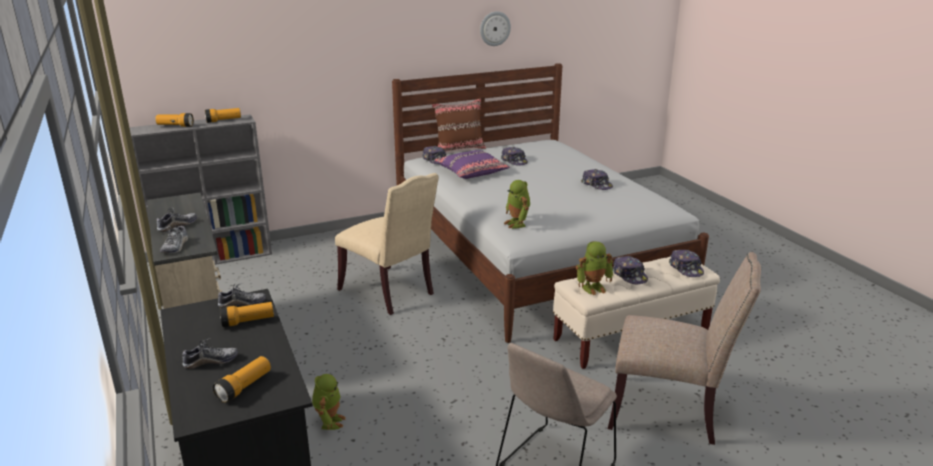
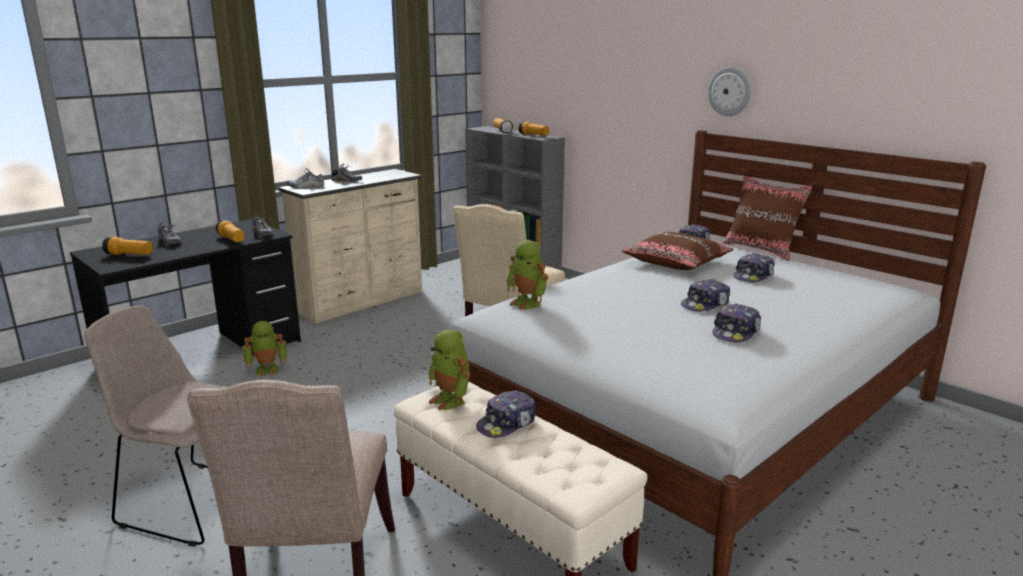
camera: 70 degrees right, 5 degrees down
purple pillow [434,150,510,179] -> brown pillow [622,232,734,270]
wall clock [480,11,511,46] -> wall clock moved to [708,67,751,116]
toy robot [504,180,530,229] -> toy robot turned 90 degrees counterclockwise [507,240,549,310]
cap [669,250,704,277] -> cap moved to [681,279,730,312]

